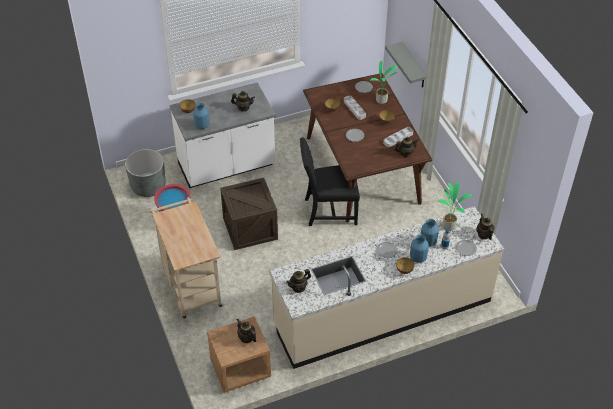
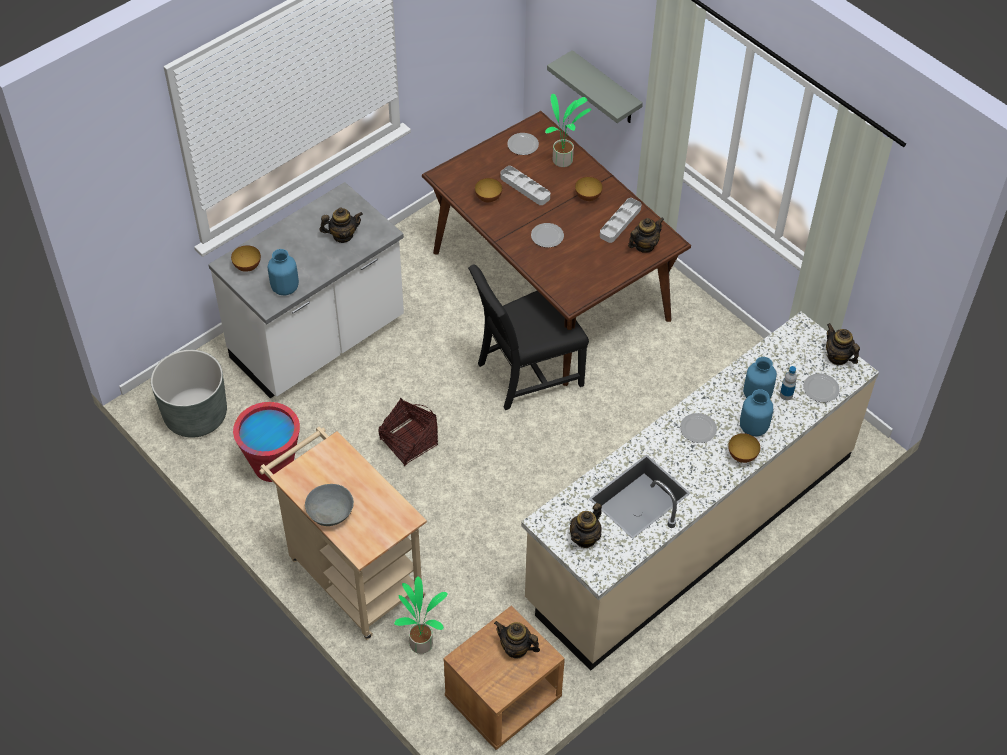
camera: 20 degrees left, 5 degrees up
crate [220,178,278,250] -> basket [378,398,438,466]
potted plant [438,182,472,231] -> potted plant moved to [394,576,448,654]
none -> grey bowl [305,484,354,526]

